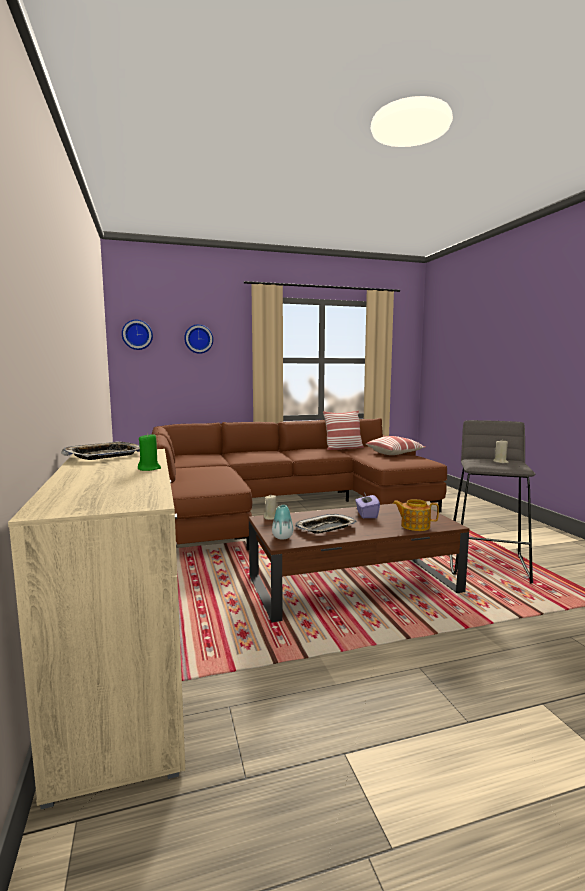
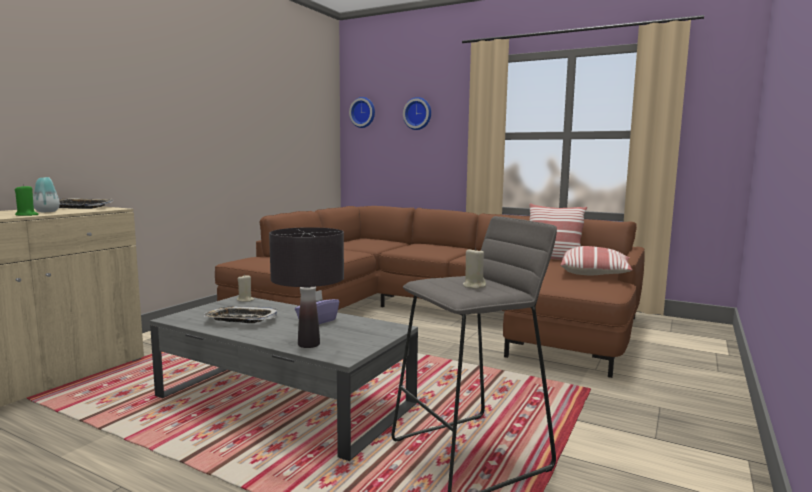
camera: 45 degrees right, 0 degrees up
brown coffee table [249,502,469,622] -> grey coffee table [150,295,418,461]
vase [272,505,293,540] -> vase moved to [33,177,60,212]
teapot [393,499,439,531] -> black table lamp [269,227,344,348]

